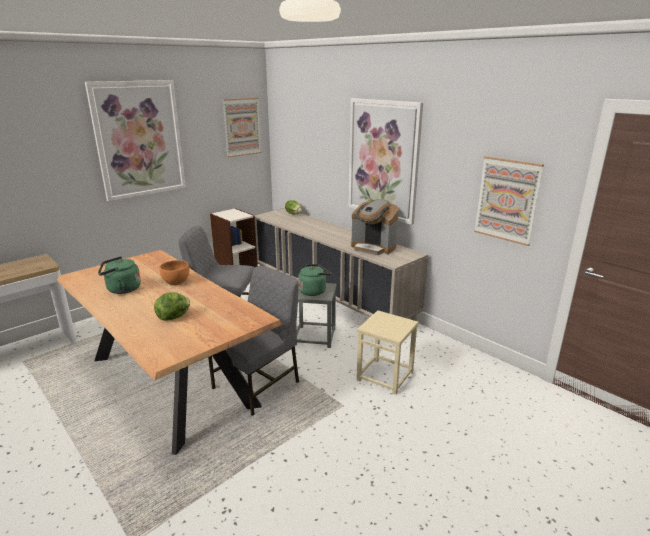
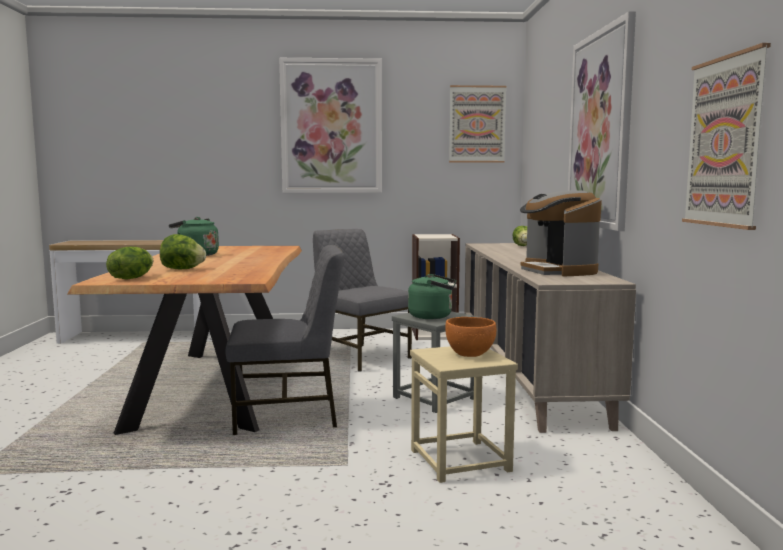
camera: 40 degrees right, 15 degrees down
orange bowl [159,260,190,285] -> orange bowl moved to [445,317,496,357]
none -> lettuce [106,247,153,280]

